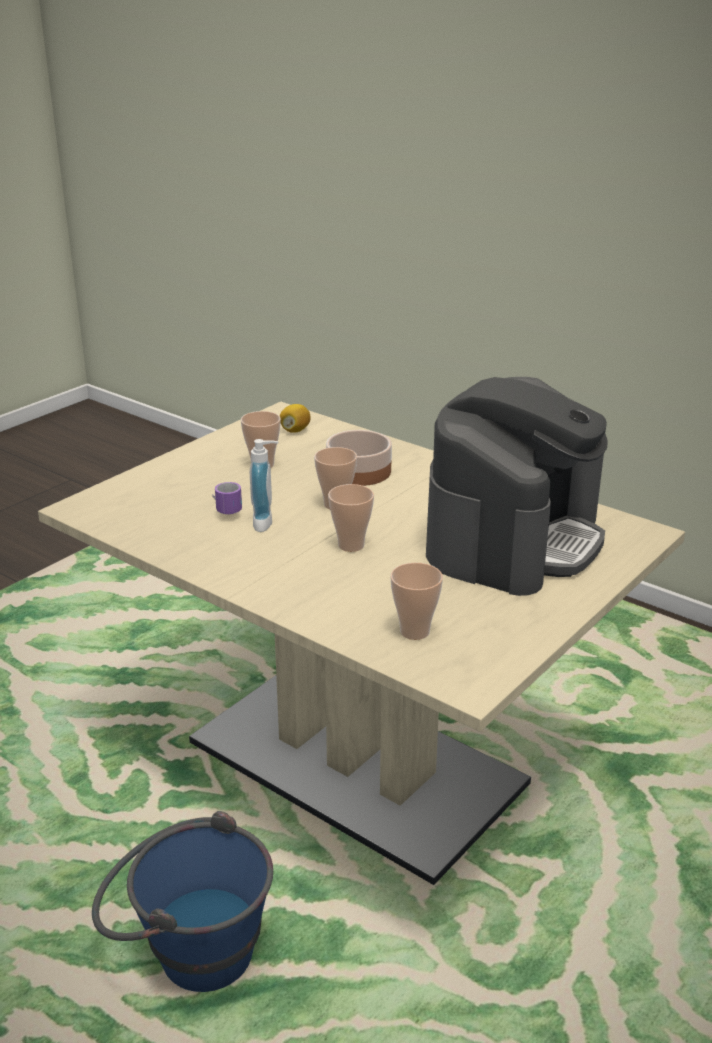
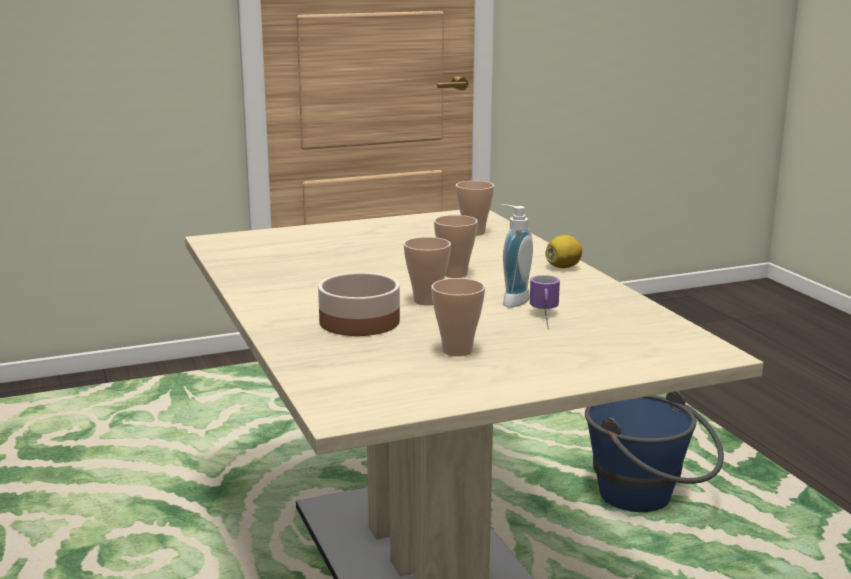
camera: 150 degrees left, 10 degrees down
lemon [280,404,311,433] -> lemon moved to [546,235,582,268]
coffee machine [426,377,607,596] -> none

